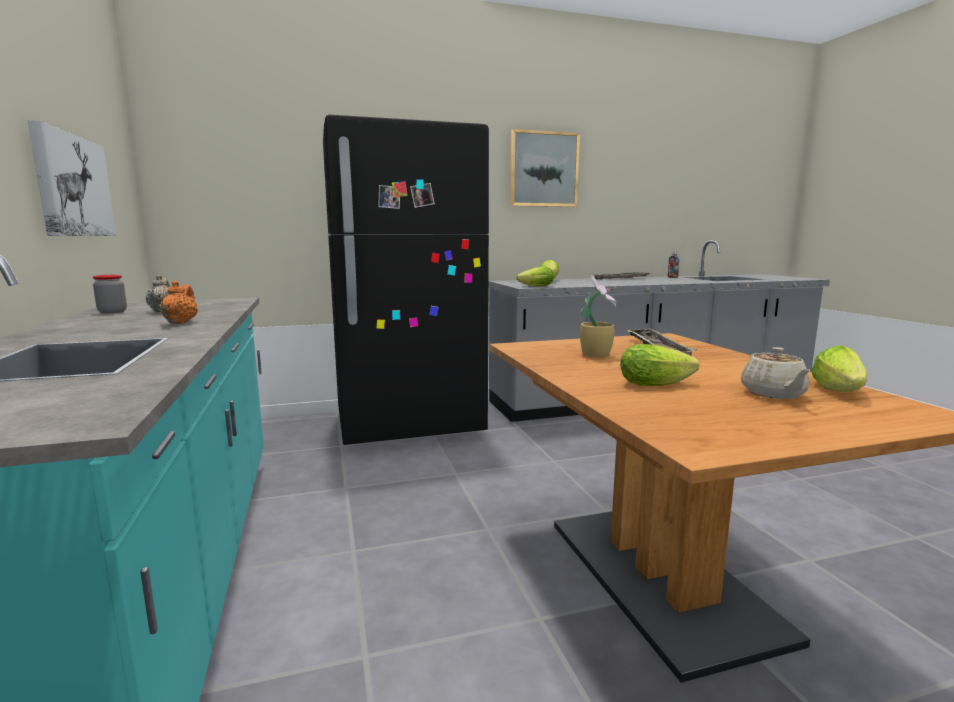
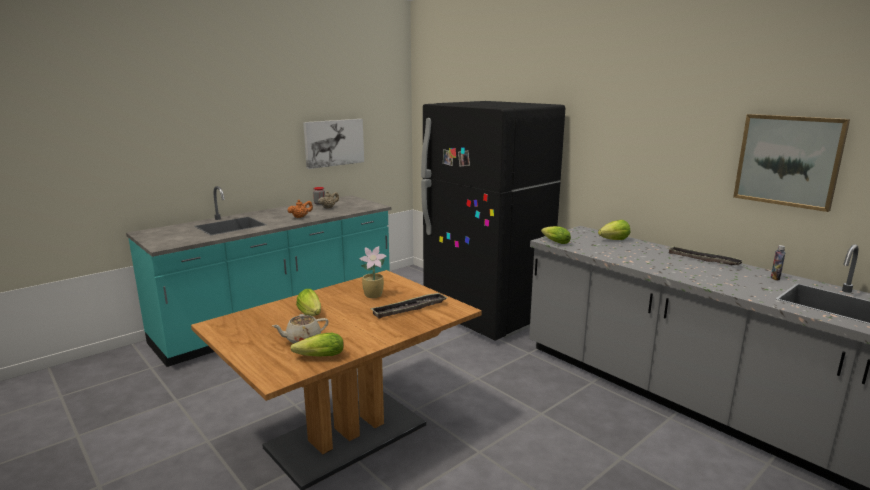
camera: 65 degrees right, 5 degrees up
picture [510,129,580,207] -> picture moved to [733,114,850,212]

